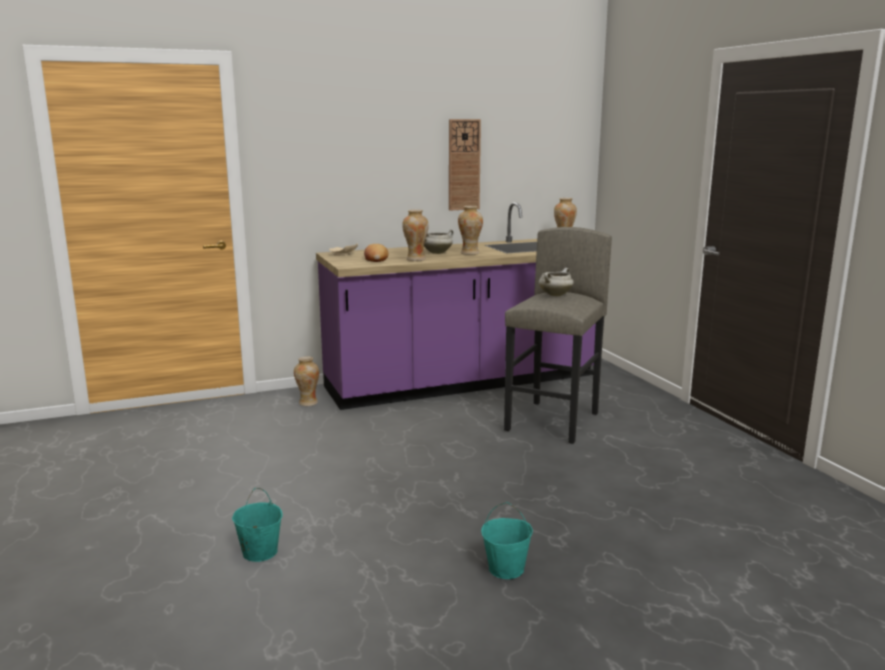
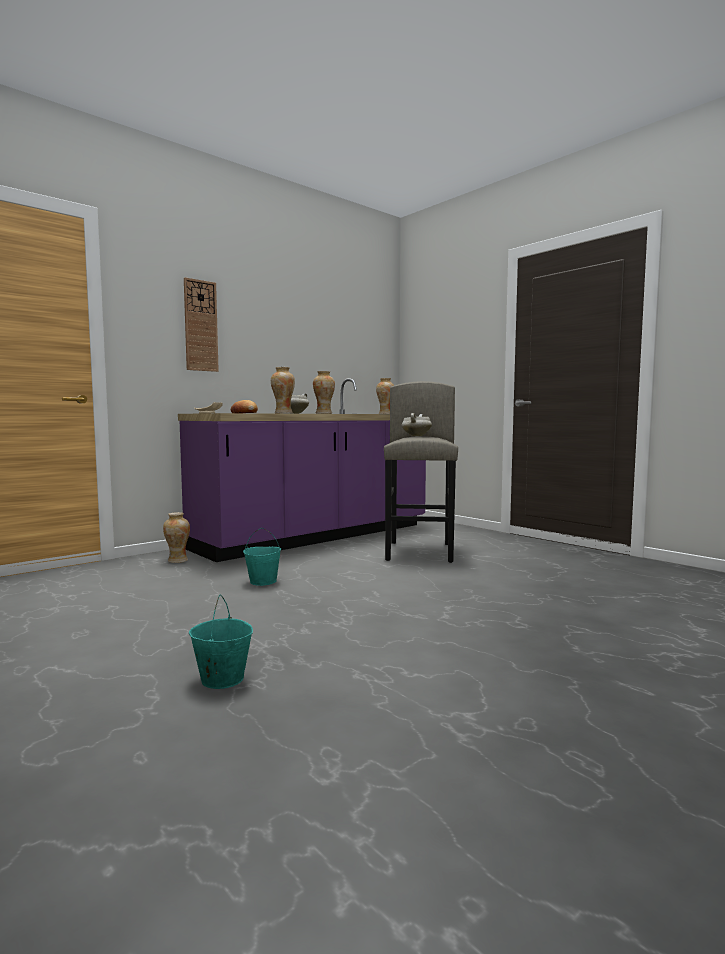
camera: 20 degrees left, 10 degrees down
wall clock [449,119,481,211] -> wall clock moved to [184,277,219,372]
turquoise bucket [481,502,533,579] -> turquoise bucket moved to [243,528,281,586]

